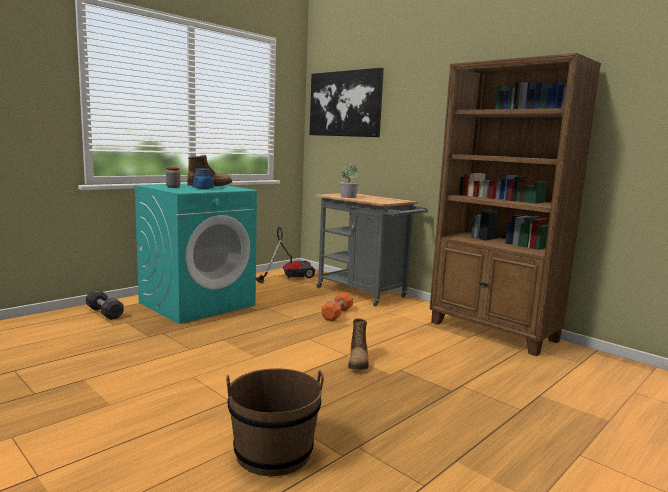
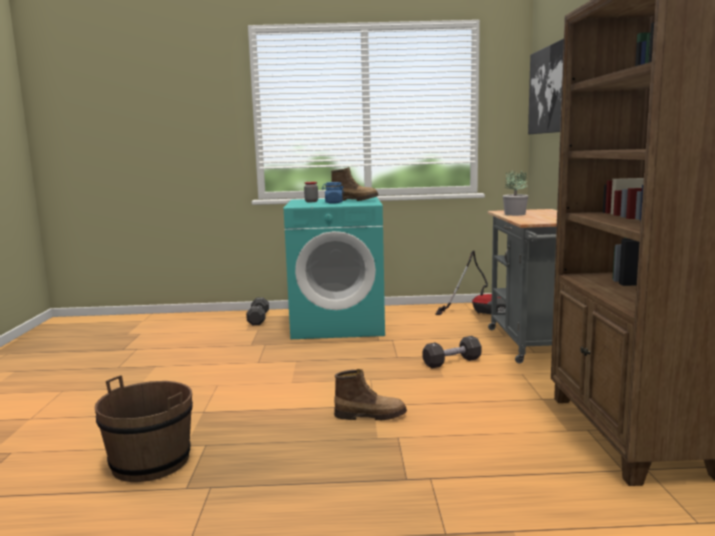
camera: 45 degrees right, 0 degrees up
orange dumbbell [321,292,353,321] -> black dumbbell [422,336,482,368]
boot [348,318,369,370] -> boot turned 135 degrees counterclockwise [334,369,407,420]

